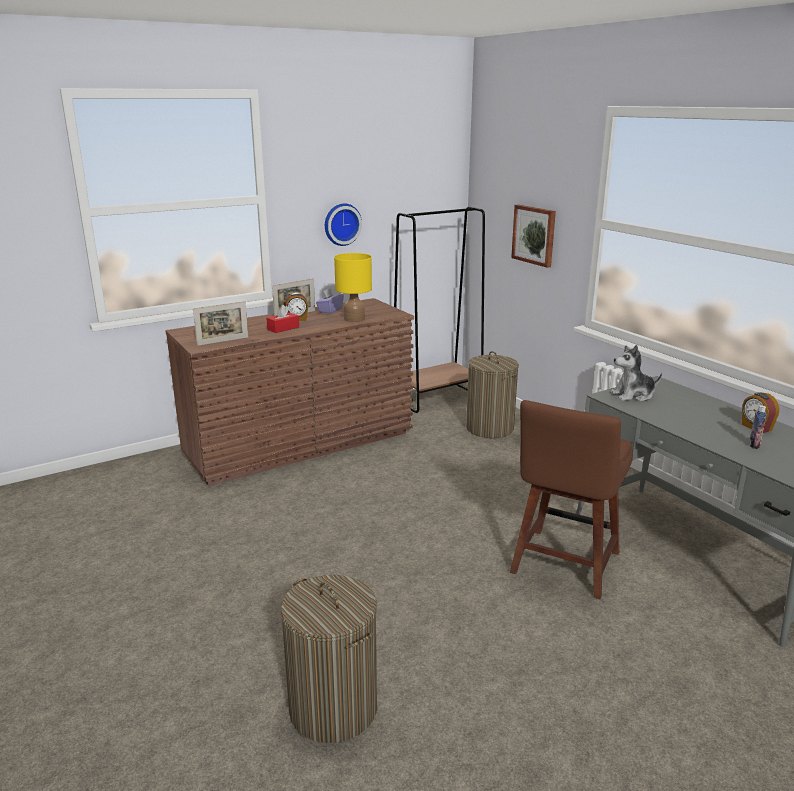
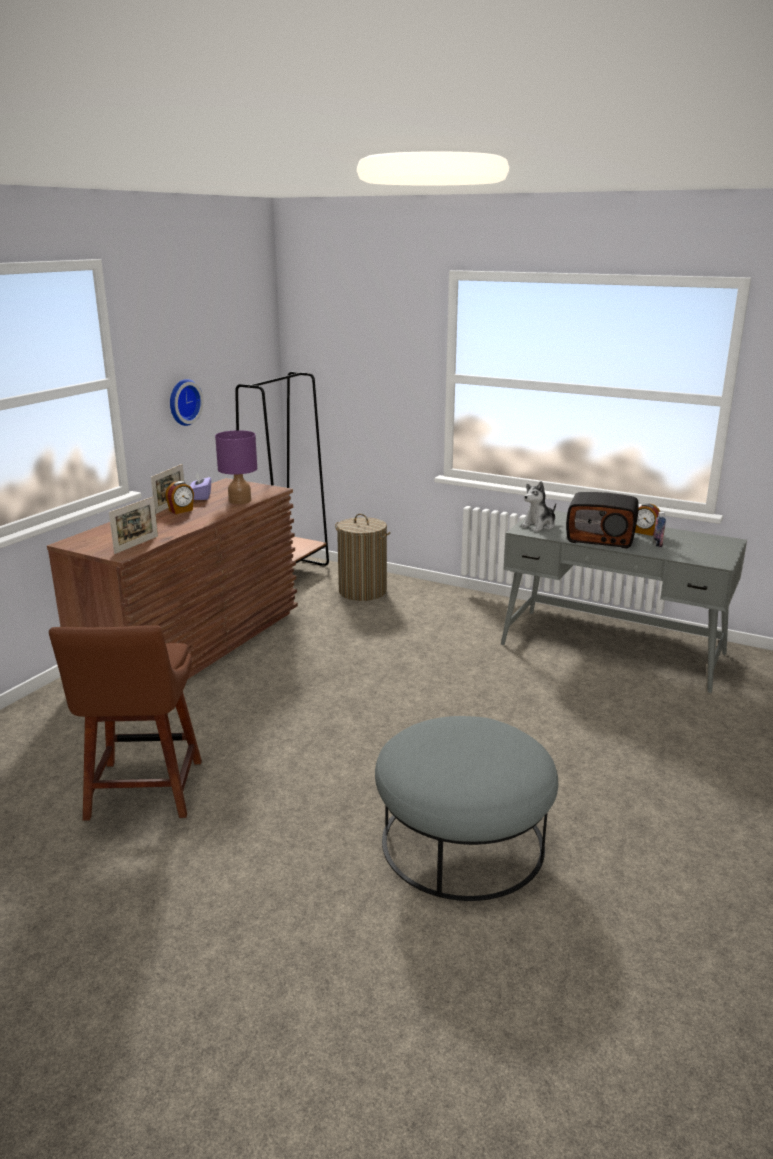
camera: 30 degrees left, 0 degrees up
red tissue box [266,305,299,333] -> none
laundry basket [281,575,377,743] -> grey ottoman [375,716,558,901]
yellow table lamp [334,253,372,322] -> purple table lamp [215,430,257,504]
brown stool [510,400,633,599] -> brown stool moved to [49,625,202,821]
picture [511,204,556,268] -> none
none -> radio [566,492,639,549]

